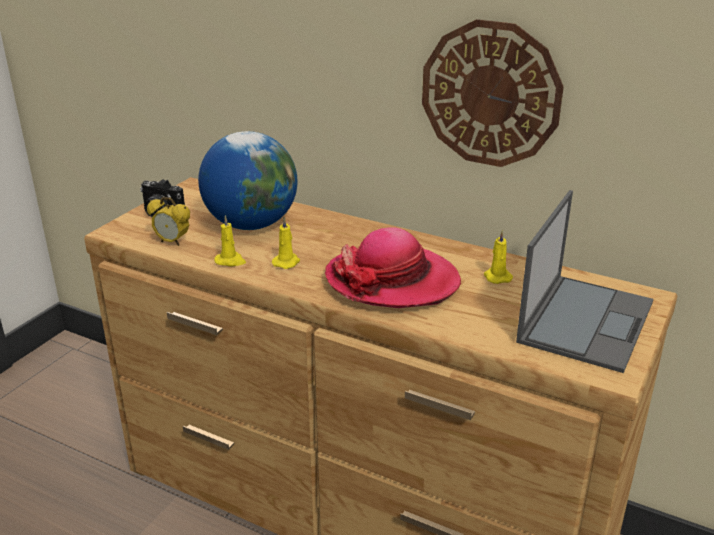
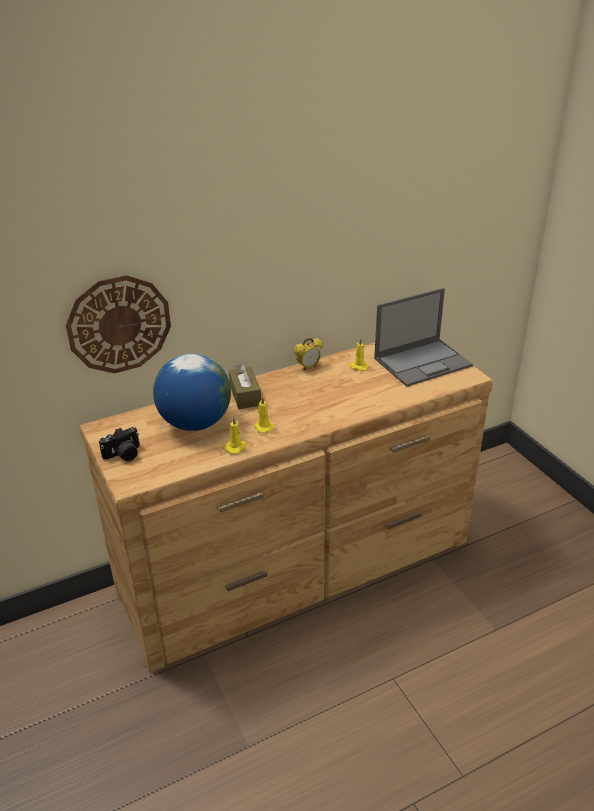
camera: 55 degrees left, 5 degrees up
alarm clock [147,197,190,246] -> alarm clock moved to [294,338,323,371]
hat [325,227,461,308] -> none
wall clock [422,19,564,167] -> wall clock moved to [66,275,171,373]
laptop [516,190,653,373] -> laptop turned 90 degrees clockwise [374,288,473,387]
none -> brown tissue box [229,364,261,409]

